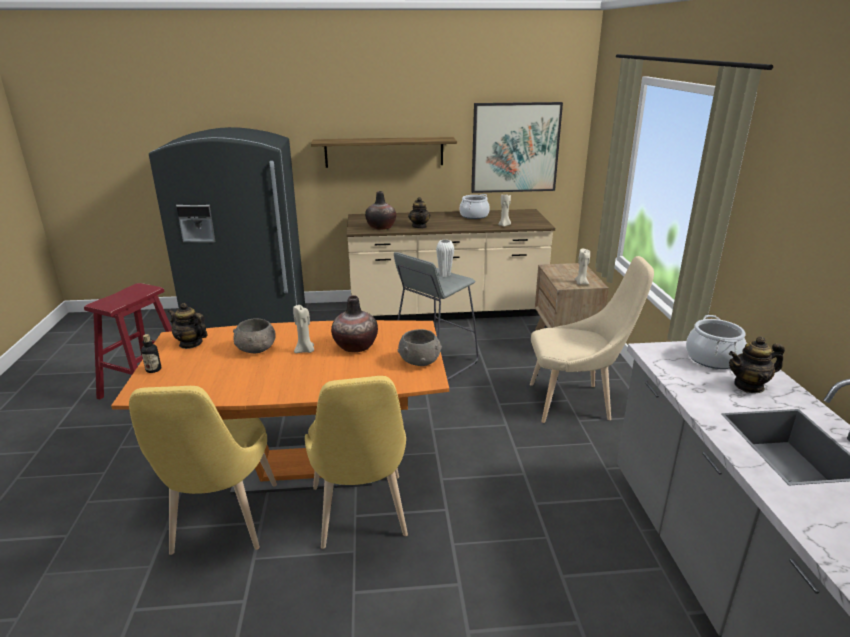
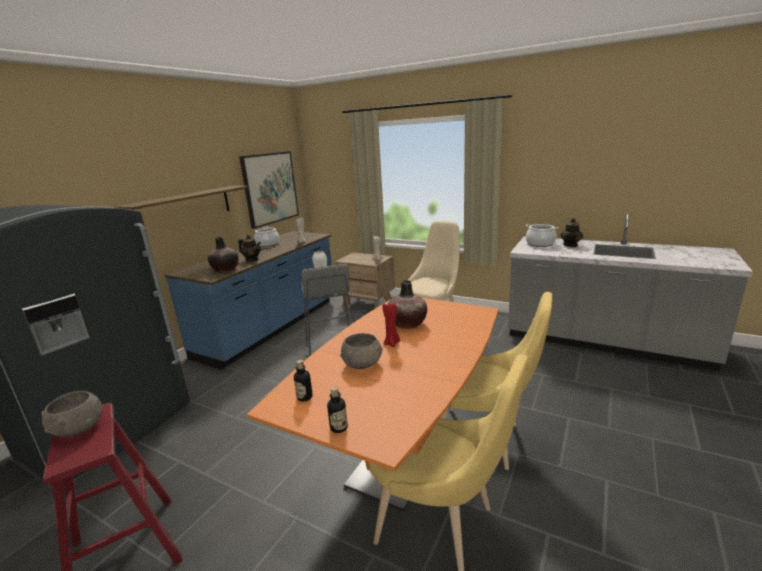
camera: 55 degrees left, 5 degrees down
teapot [168,303,208,349] -> bottle [294,360,313,402]
beige candle [293,305,314,353] -> red candle [383,302,400,347]
beige counter [347,209,555,321] -> blue counter [165,231,332,370]
grey bowl [398,329,442,366] -> grey bowl moved to [41,391,102,437]

